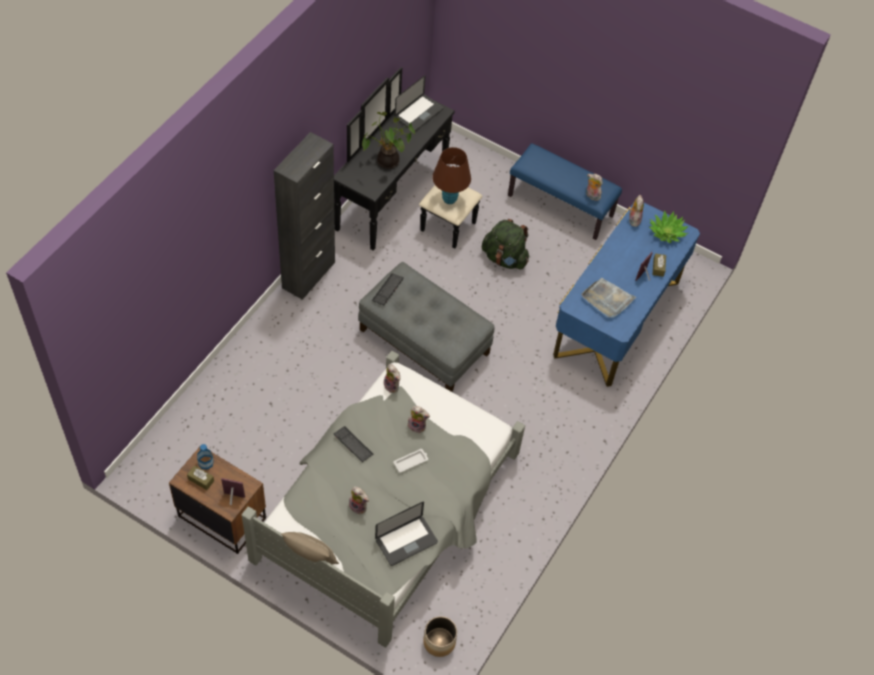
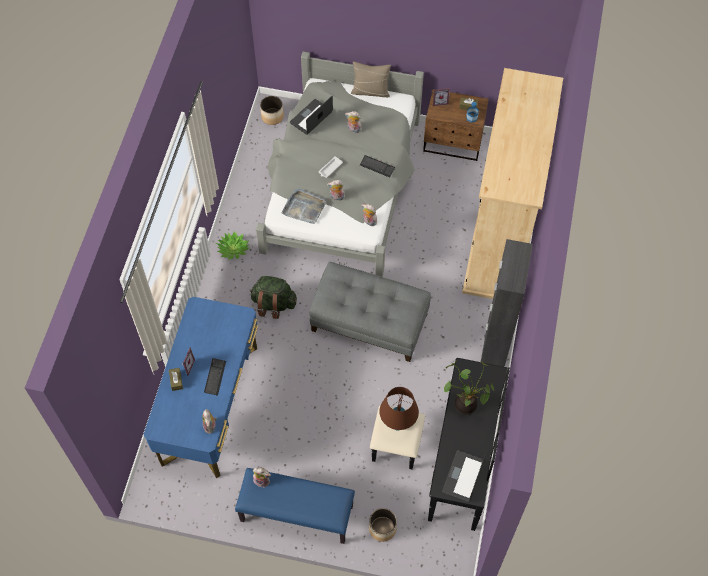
camera: 165 degrees right, 5 degrees up
keyboard [372,273,404,305] -> keyboard moved to [204,358,226,396]
green backpack [482,219,529,269] -> green backpack moved to [250,276,297,319]
grey tray [581,278,636,318] -> grey tray moved to [281,189,326,224]
potted plant [649,211,688,243] -> potted plant moved to [216,232,249,260]
none -> planter [369,508,397,542]
none -> beige wardrobe [462,68,563,299]

